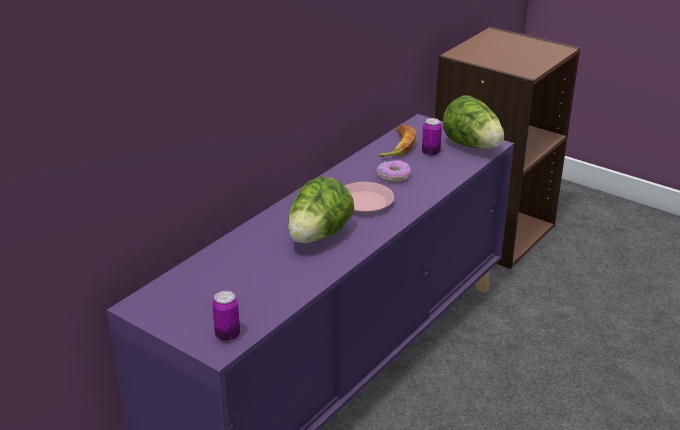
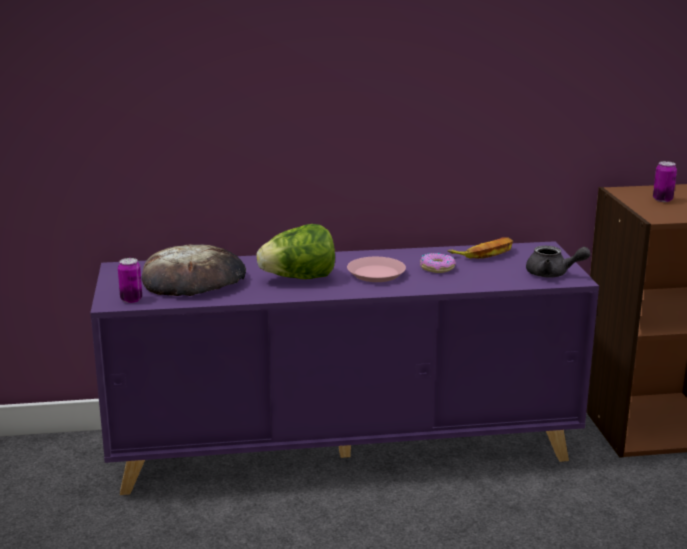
camera: 45 degrees right, 10 degrees down
can [422,118,442,156] -> can moved to [653,161,677,202]
lettuce [443,95,504,148] -> grey teapot [526,246,591,277]
none -> bread [142,244,246,296]

